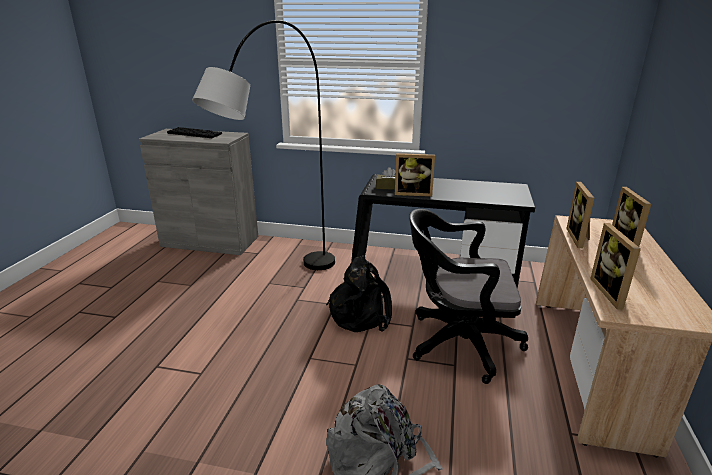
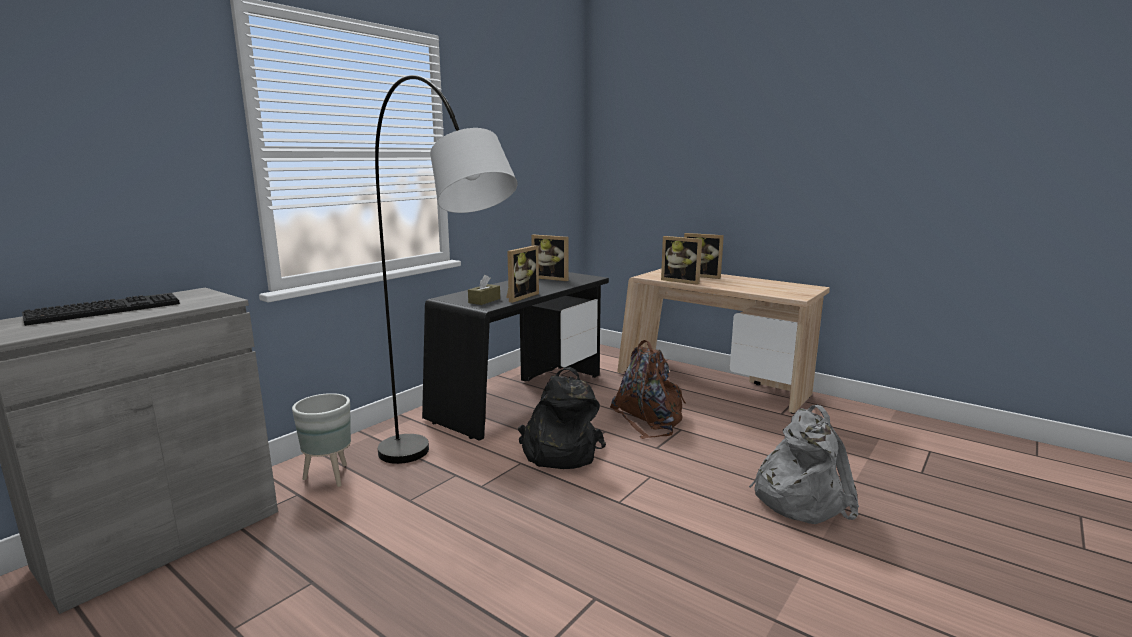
camera: 65 degrees left, 10 degrees down
black office chair [409,209,528,384] -> brown backpack [610,340,686,439]
picture frame [590,223,641,310] -> picture frame moved to [531,235,568,281]
none -> grey planter [292,393,351,487]

